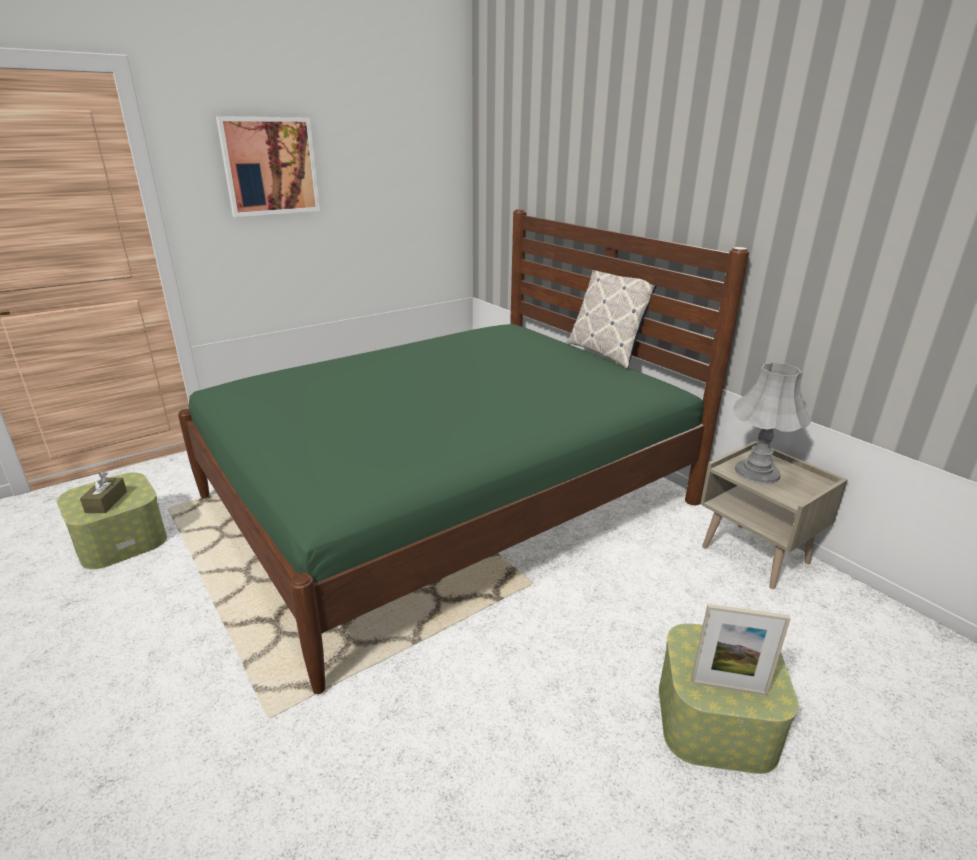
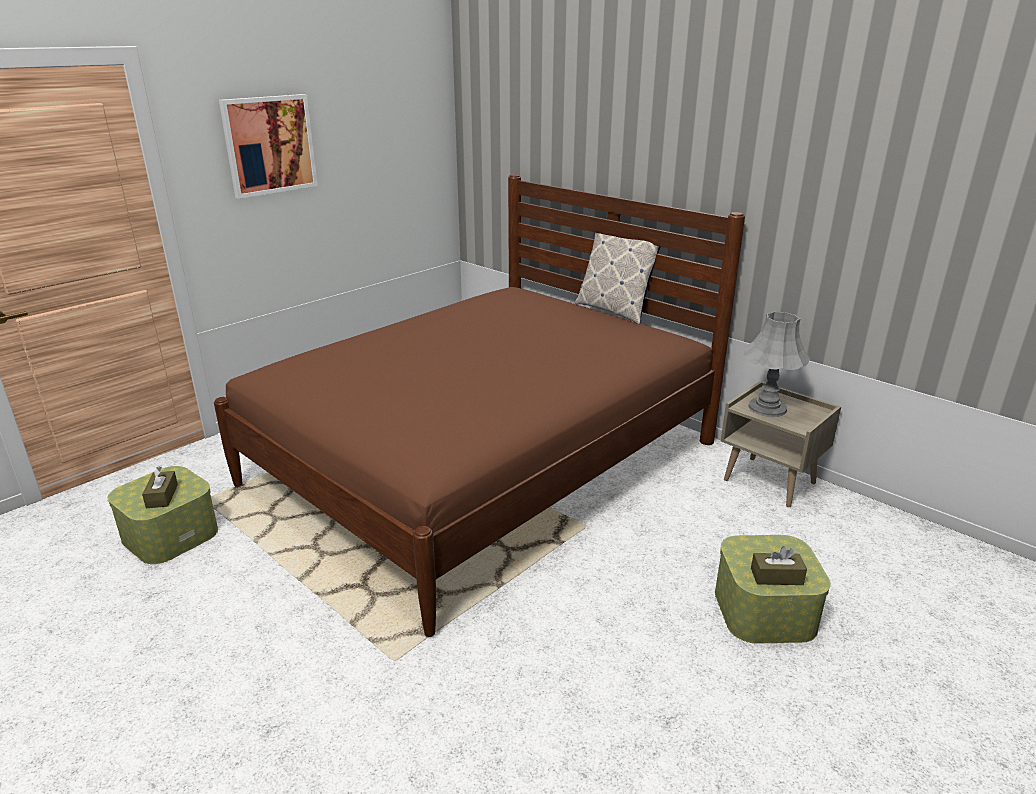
camera: 10 degrees left, 0 degrees up
green bed [178,209,749,694] -> brown bed [214,174,745,637]
picture frame [691,604,791,696] -> brown tissue box [751,546,807,585]

